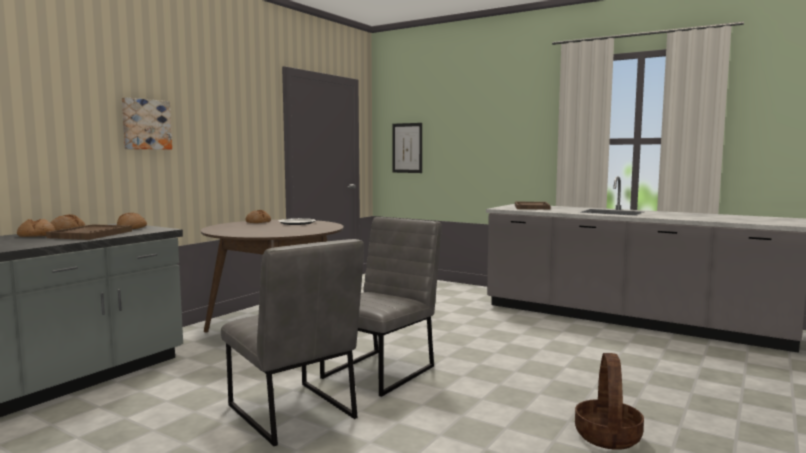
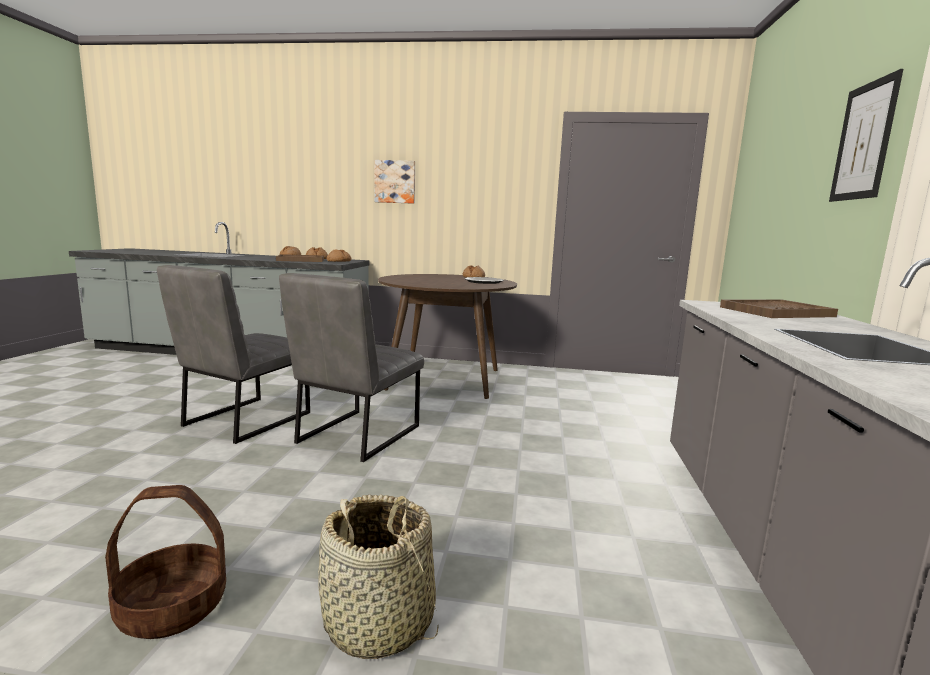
camera: 65 degrees right, 5 degrees up
grey chair [320,217,442,397] -> grey chair turned 105 degrees clockwise [279,273,424,462]
picture [392,123,422,173] -> picture moved to [829,69,903,202]
none -> basket [318,494,439,659]

